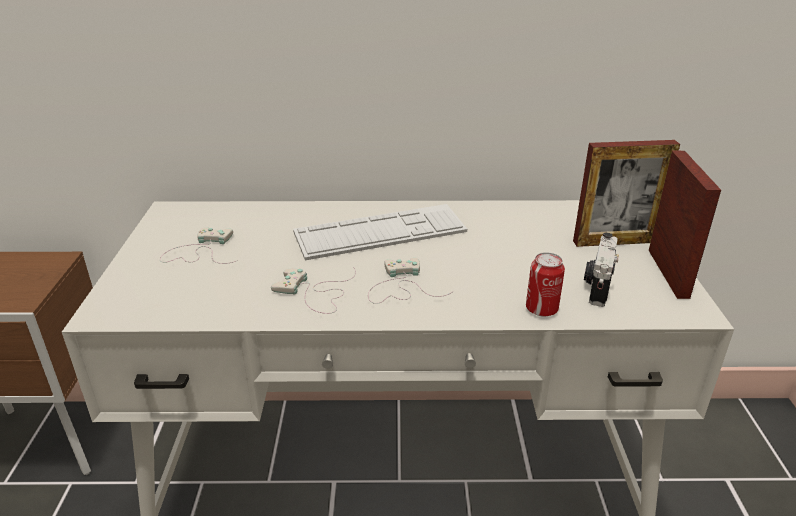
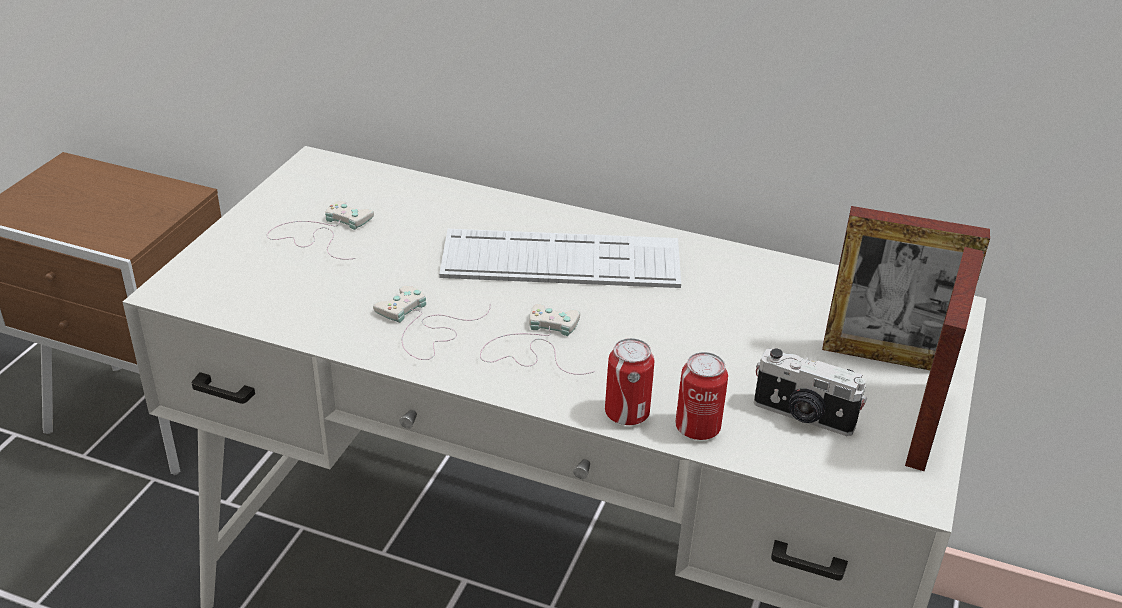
camera: 20 degrees right, 5 degrees up
camera [584,232,619,307] -> camera turned 105 degrees counterclockwise [754,349,867,436]
none -> can [605,338,655,425]

